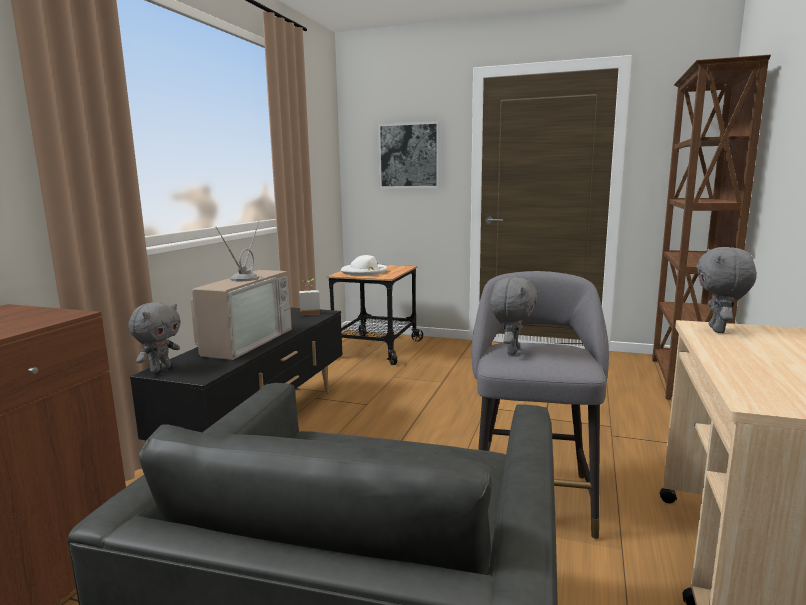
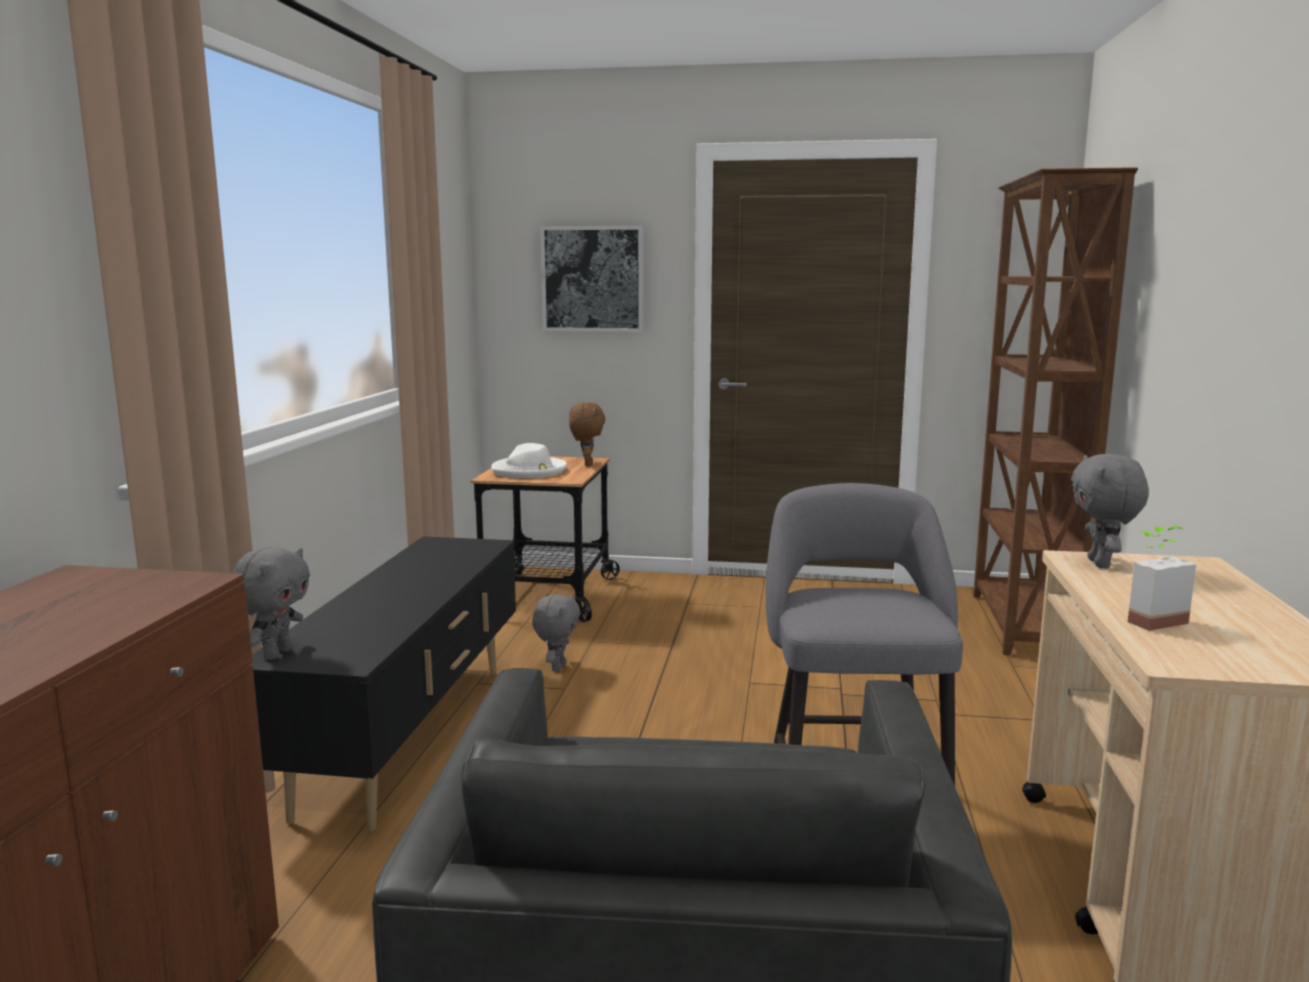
camera: 10 degrees left, 0 degrees up
television [190,221,292,360] -> none
potted plant [299,278,320,316] -> potted plant moved to [1128,526,1196,631]
grey plush toy [490,277,538,355] -> grey plush toy moved to [532,594,580,672]
none -> brown plush toy [569,402,605,466]

